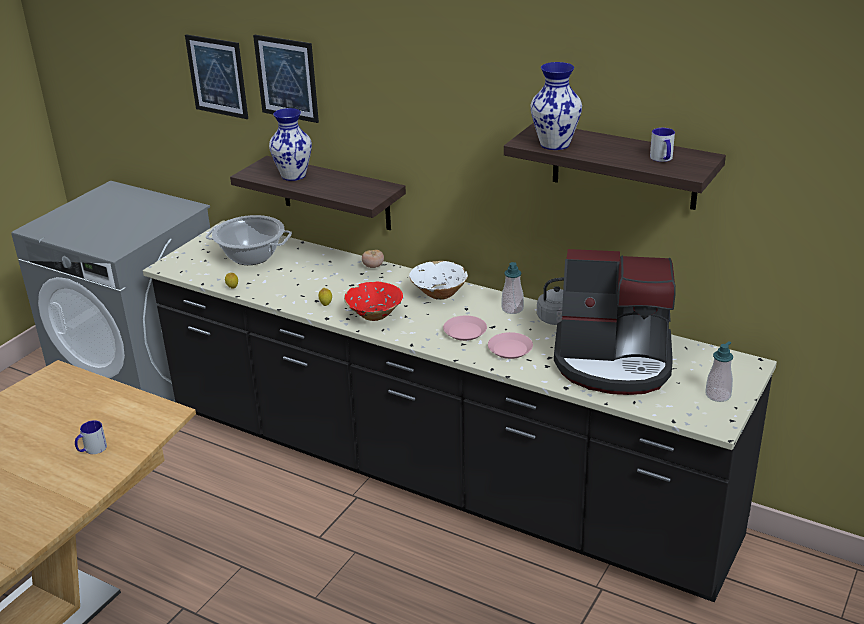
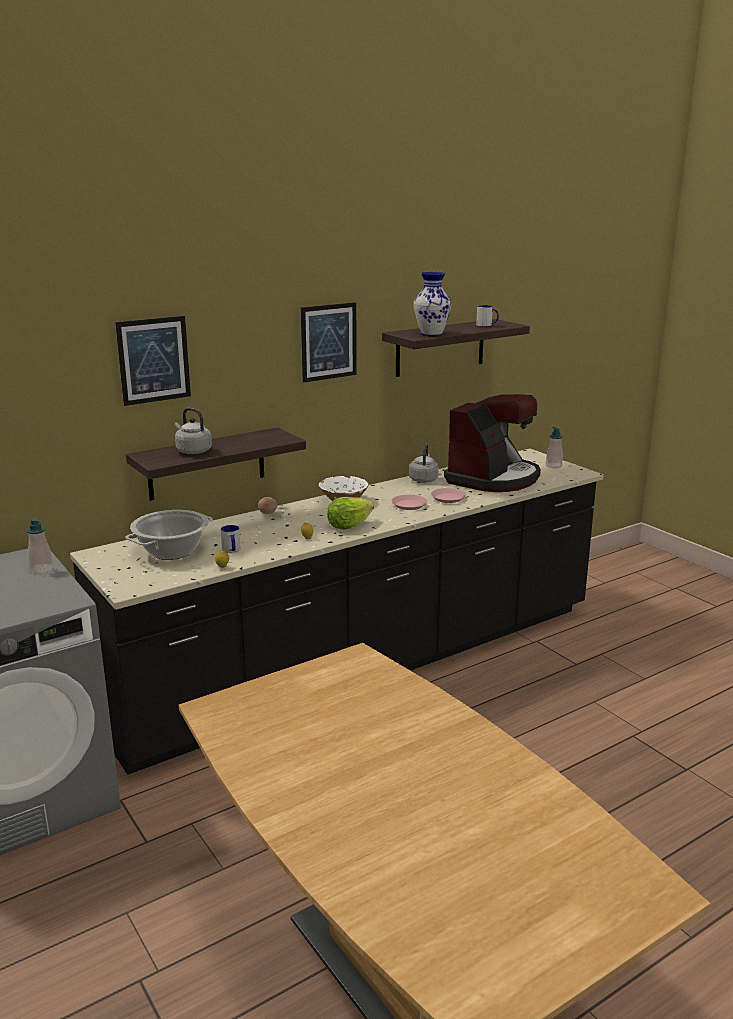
camera: 65 degrees left, 10 degrees down
mug [75,420,107,454] -> mug moved to [221,525,240,553]
picture [185,34,248,119] -> picture moved to [301,302,357,383]
vase [269,108,312,181] -> grey kettle [175,408,212,454]
red bowl [344,282,403,321] -> lettuce [327,497,374,530]
soap dispenser [501,262,524,314] -> soap dispenser moved to [27,518,53,574]

